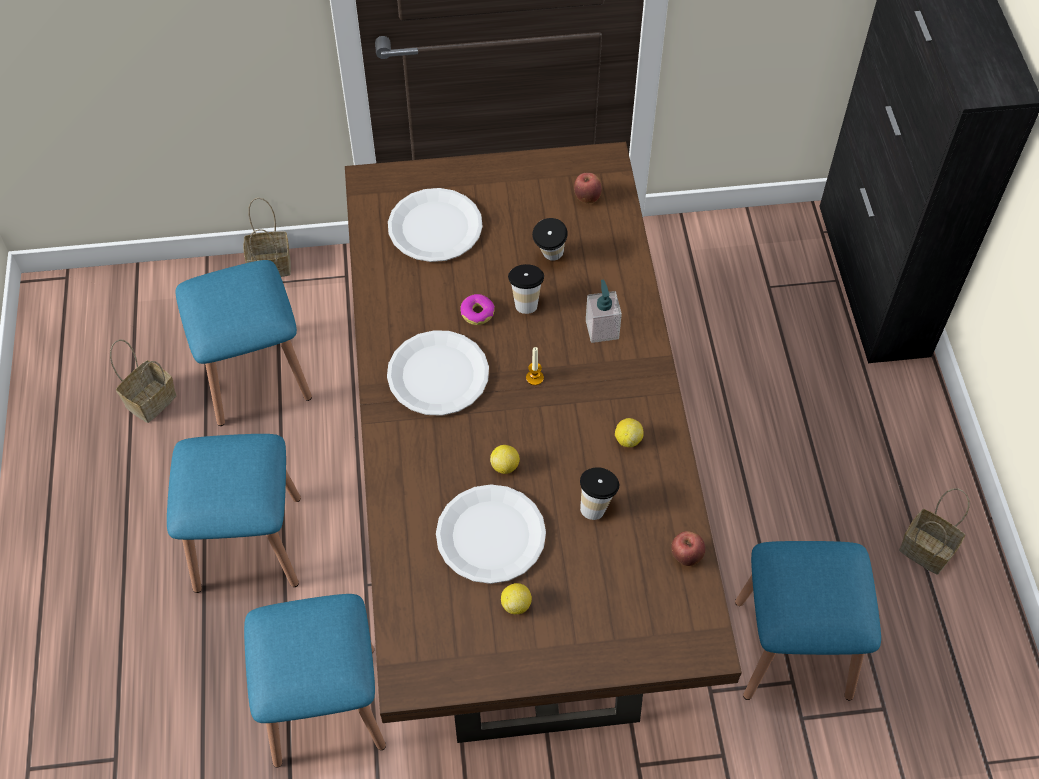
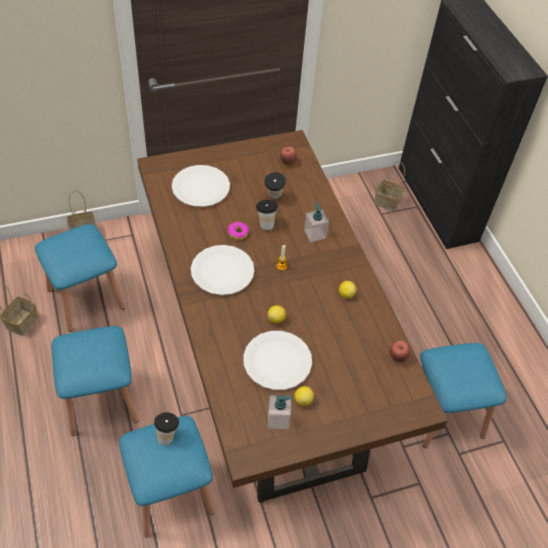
camera: 15 degrees left, 5 degrees down
cup [580,467,619,520] -> cup moved to [154,412,179,445]
basket [899,488,970,575] -> basket moved to [374,161,405,212]
none -> soap dispenser [268,395,293,430]

